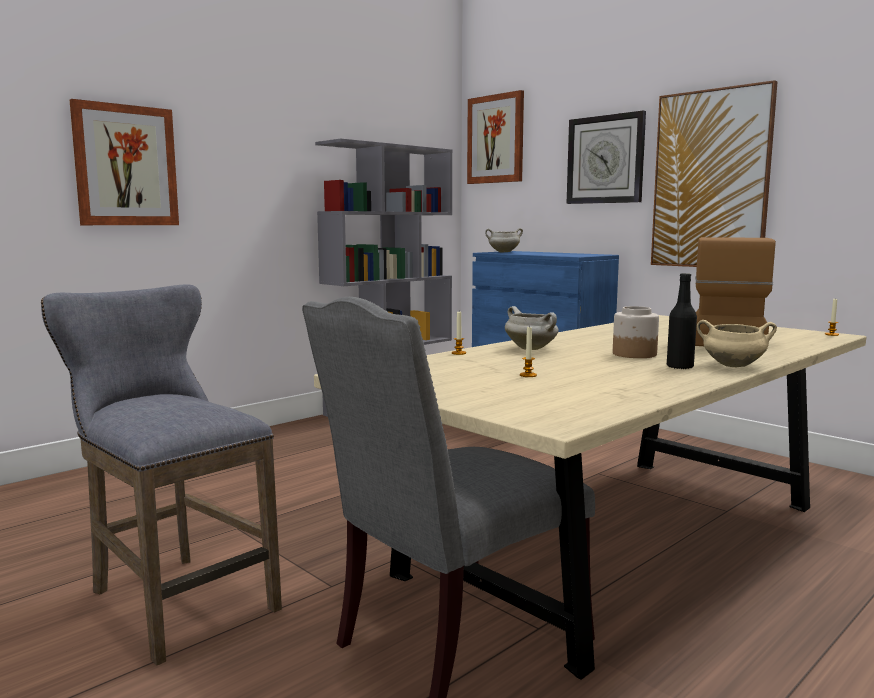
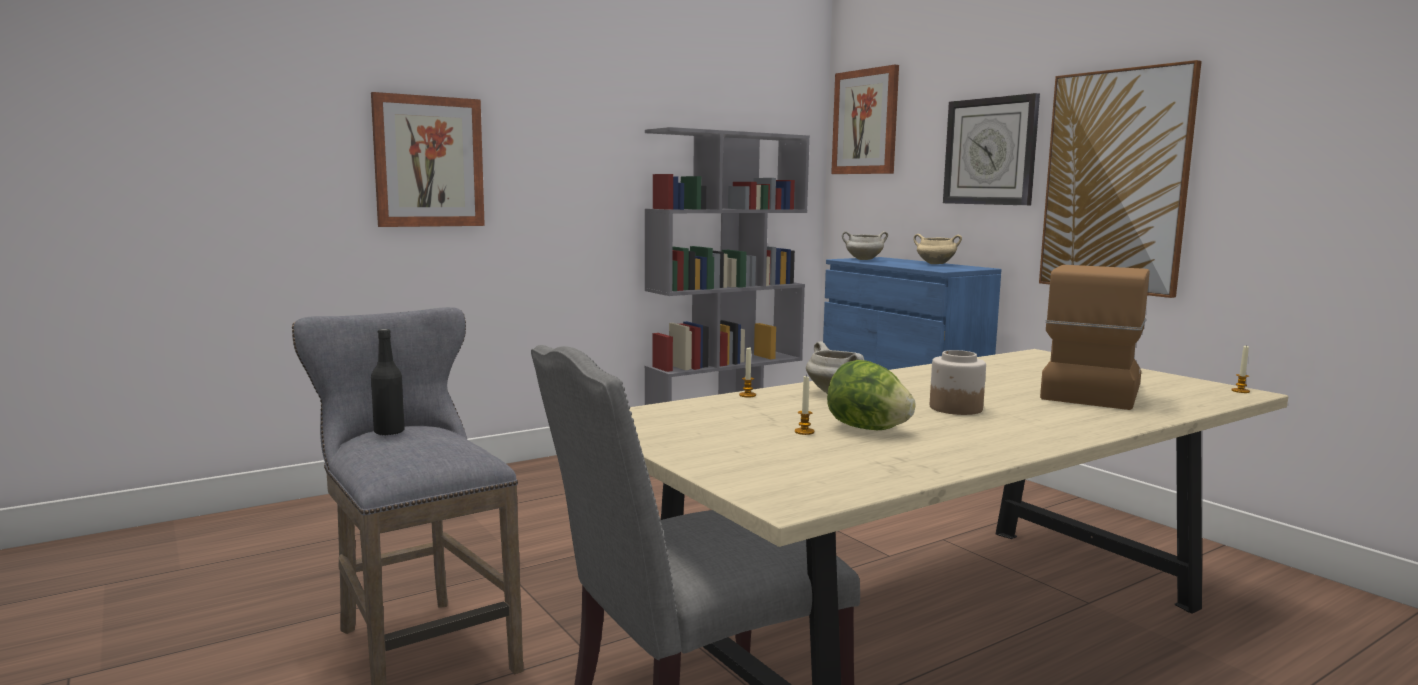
camera: 10 degrees right, 0 degrees up
black bottle [667,273,697,370] -> black bottle moved to [371,329,405,436]
beige cooking pot [697,320,777,367] -> beige cooking pot moved to [913,234,962,264]
none -> lettuce [827,360,915,430]

